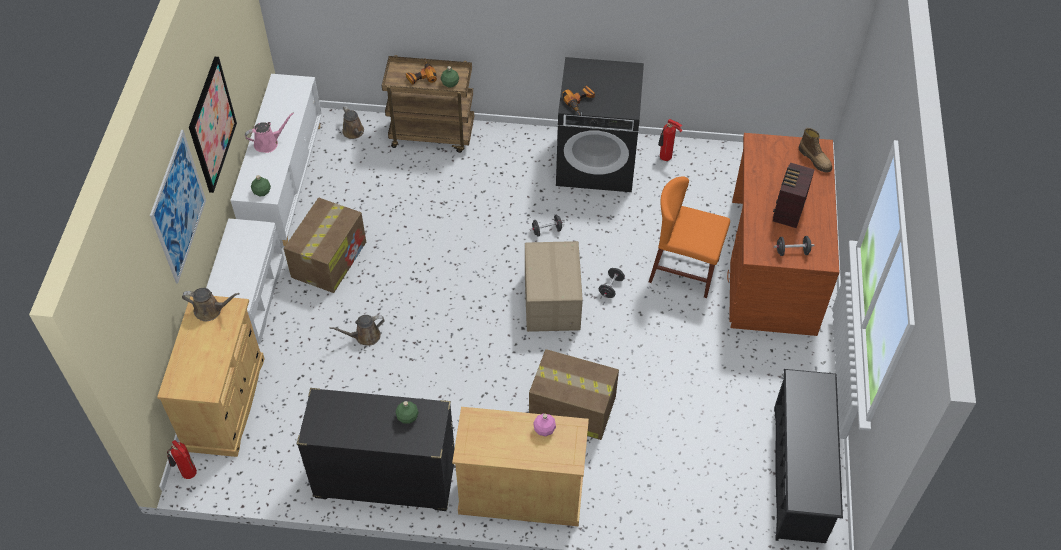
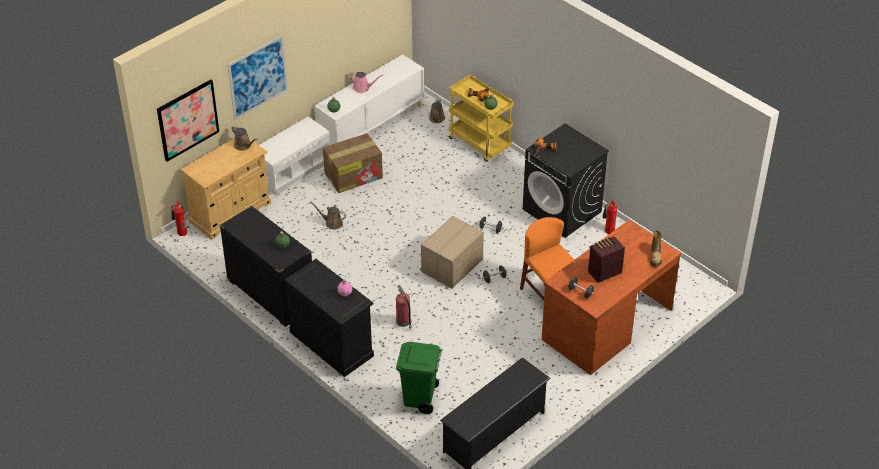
camera: 40 degrees right, 10 degrees down
picture [189,57,237,193] -> picture moved to [157,80,219,162]
brown cart [382,55,474,153] -> yellow cart [449,75,514,162]
beige cabinet [452,407,589,526] -> black cabinet [284,259,374,377]
cardboard box [529,349,619,440] -> fire extinguisher [396,285,412,329]
none -> green trash can [396,342,443,414]

